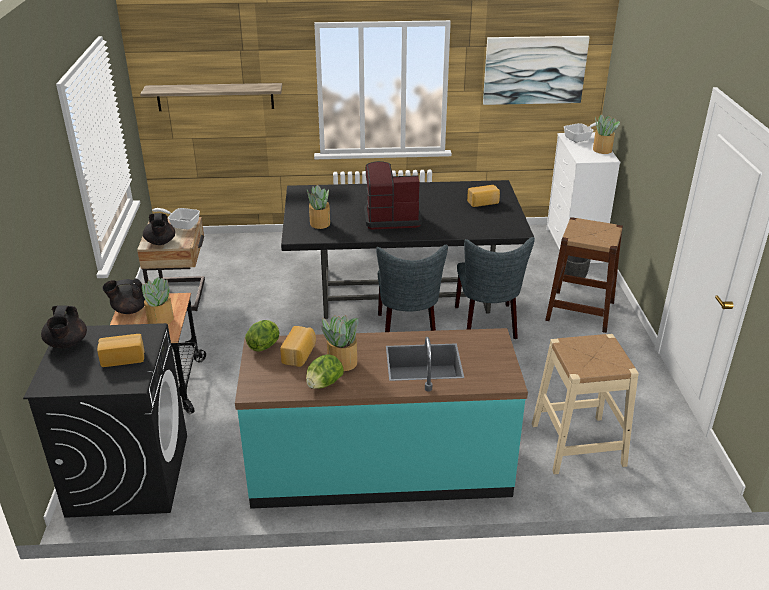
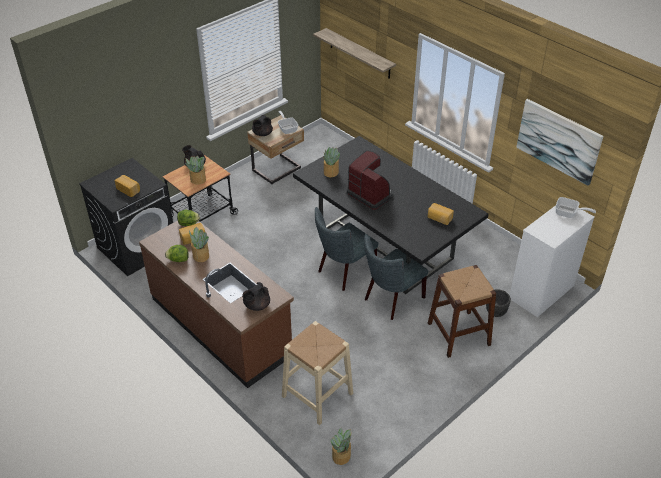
camera: 50 degrees right, 10 degrees up
black teapot [41,306,87,349] -> black teapot moved to [242,282,270,311]
turquoise counter [235,328,528,509] -> brown counter [139,221,294,388]
potted plant [593,114,620,154] -> potted plant moved to [331,427,351,465]

